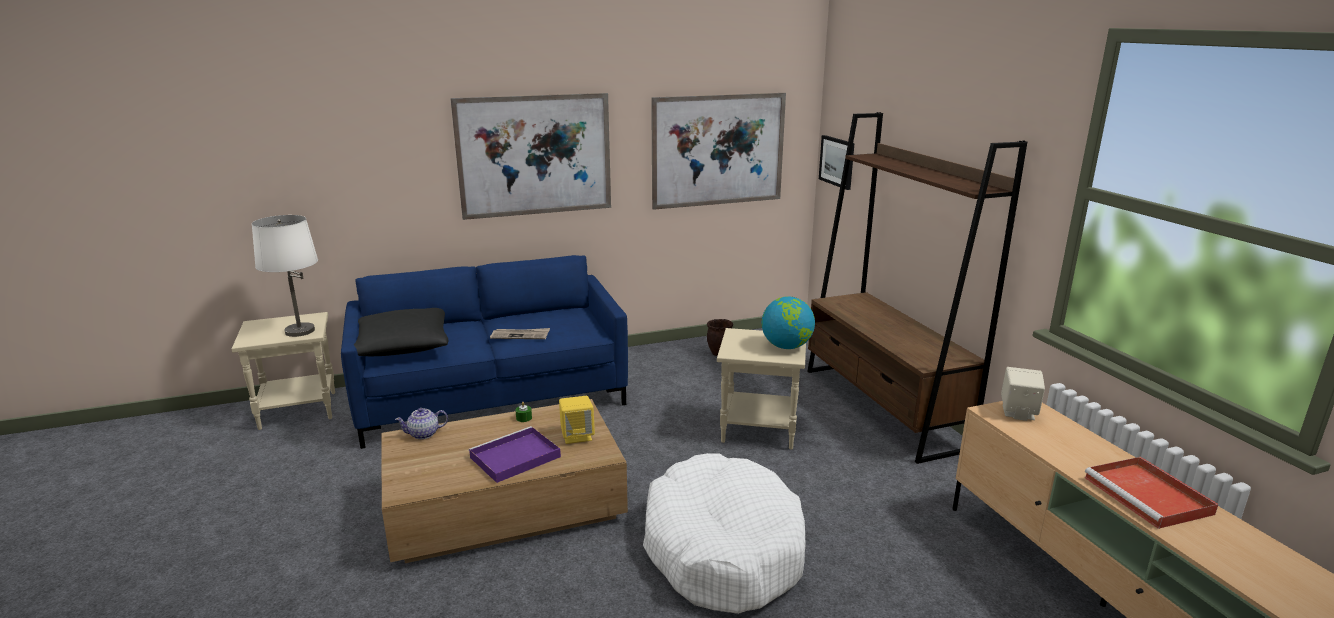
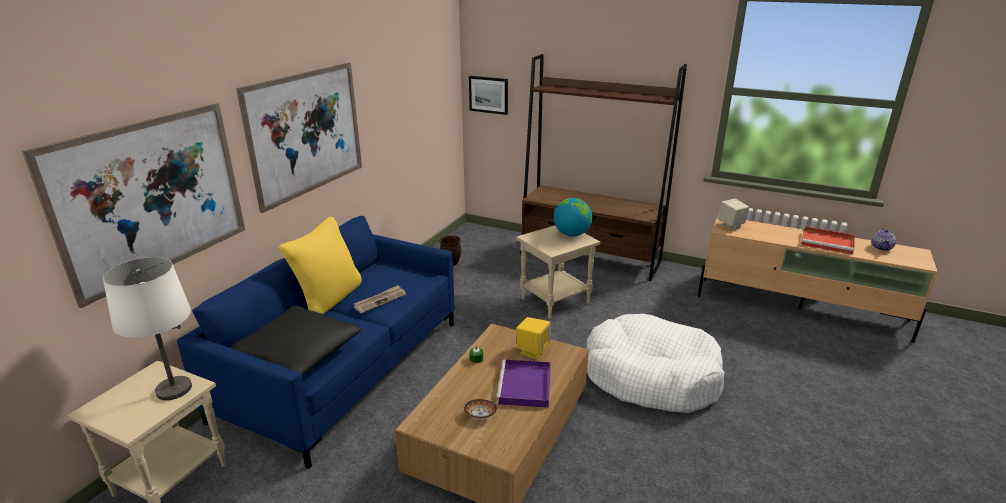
camera: 45 degrees left, 5 degrees up
teapot [395,408,448,440] -> teapot moved to [871,228,896,251]
picture [651,93,786,210] -> picture moved to [22,103,245,308]
none -> yellow pillow [279,217,362,314]
none -> bowl [464,399,497,418]

